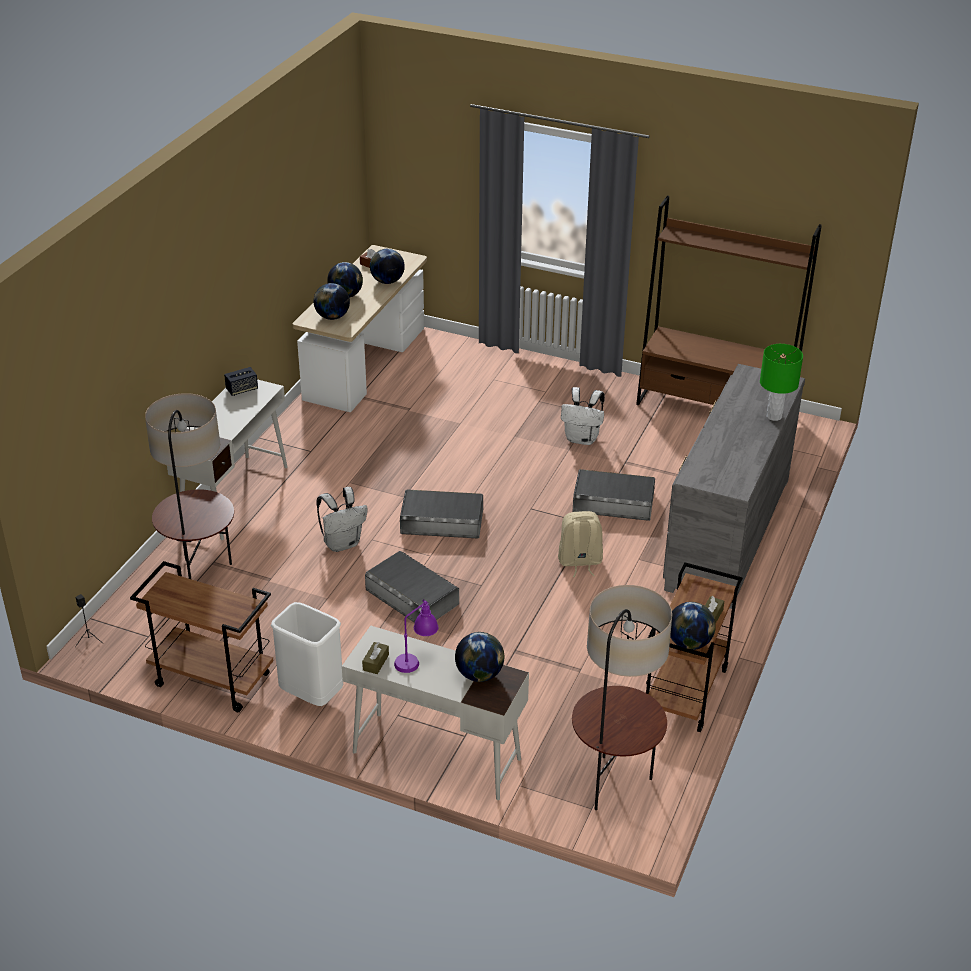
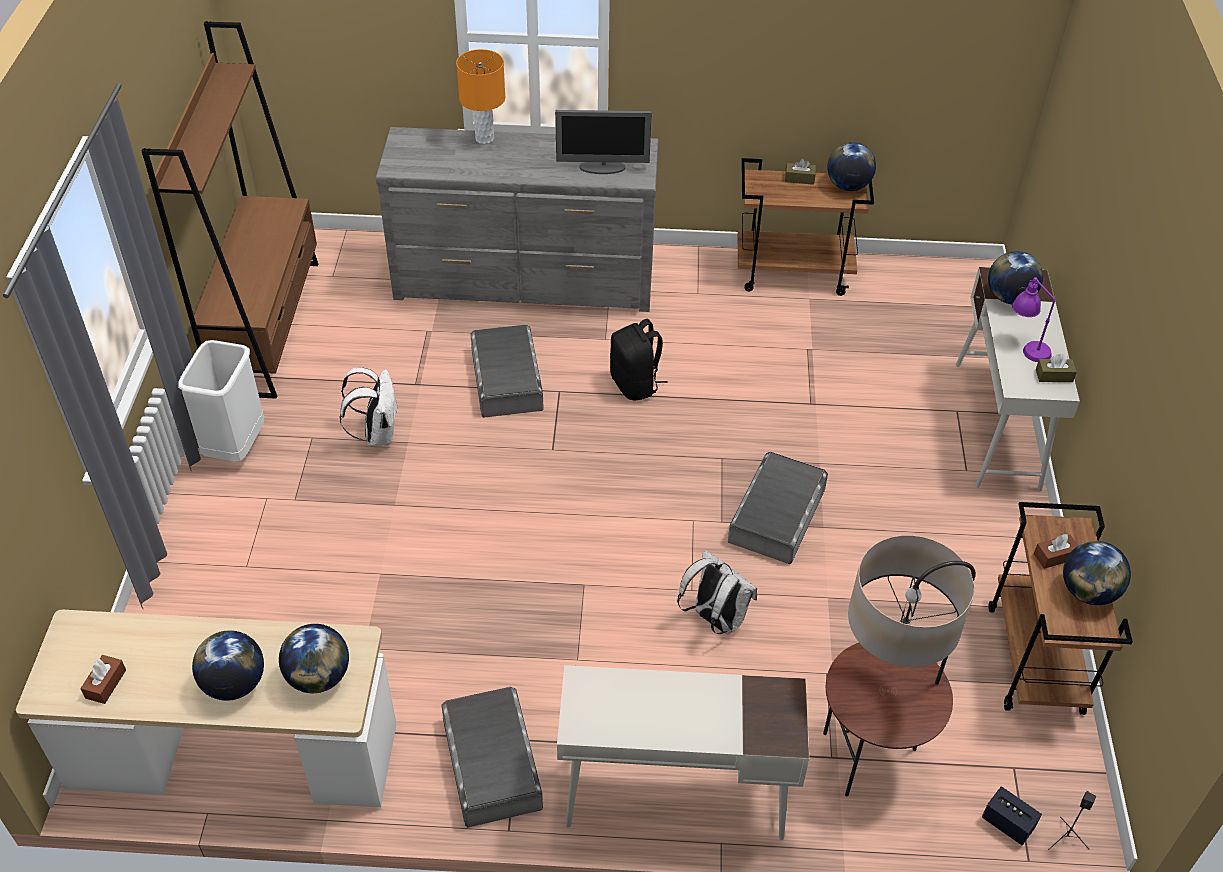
camera: 110 degrees left, 10 degrees up
speaker [224,367,258,396] -> speaker moved to [982,786,1042,846]
white trash can [271,602,343,706] -> white trash can moved to [178,340,264,462]
globe [370,249,405,284] -> globe moved to [1063,541,1131,605]
grey storage box [400,490,483,538] -> grey storage box moved to [441,687,543,828]
beige backpack [558,511,603,577] -> black backpack [610,319,668,400]
floor lamp [572,585,672,810] -> none
green table lamp [760,344,803,421] -> orange table lamp [456,49,505,144]
none -> monitor [555,110,652,174]
none -> brown tissue box [1034,534,1078,569]

